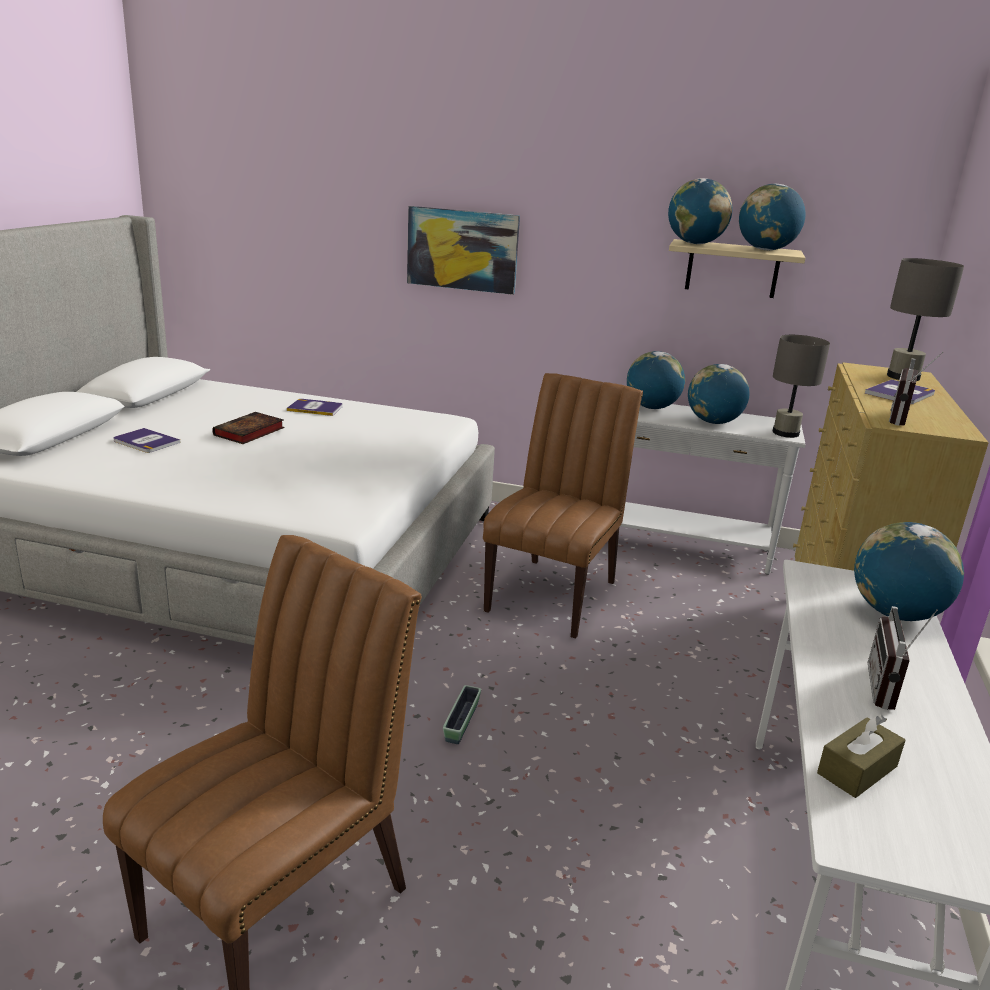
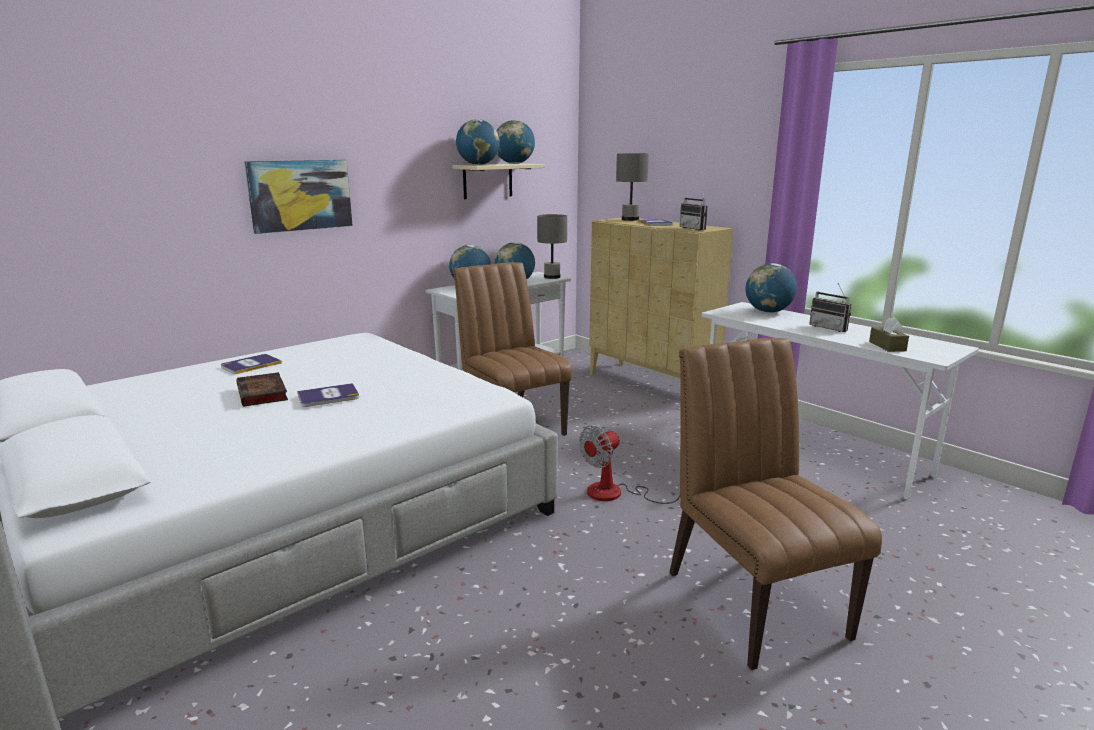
camera: 55 degrees left, 5 degrees down
book [113,428,181,453] -> book moved to [297,383,359,407]
planter [443,685,481,744] -> fan [579,425,680,504]

